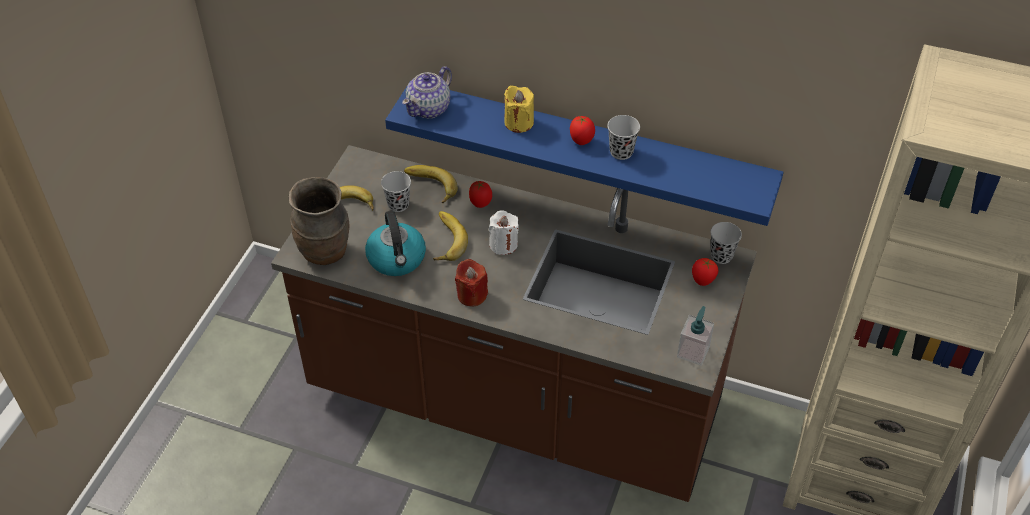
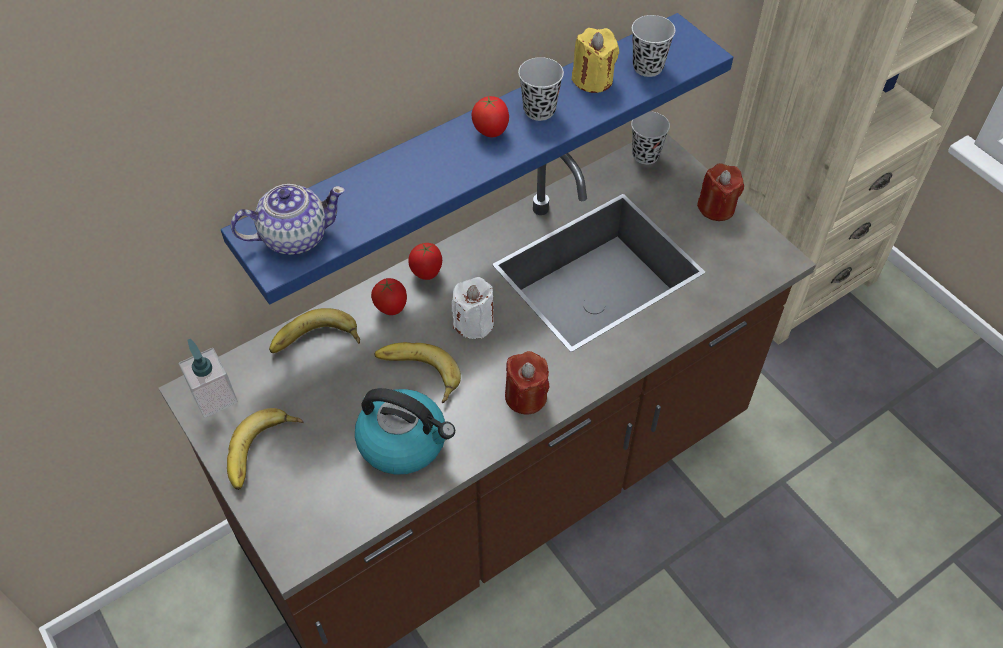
camera: 55 degrees left, 5 degrees up
brown vase [289,177,349,265] -> none
black cup [381,171,411,212] -> black cup moved to [632,15,675,77]
teapot [402,66,452,118] -> teapot turned 90 degrees counterclockwise [231,184,345,255]
yellow candle [504,85,534,133] -> yellow candle moved to [572,28,619,93]
soap dispenser [677,306,714,366] -> soap dispenser moved to [179,339,238,418]
tomato [692,258,718,286] -> tomato moved to [408,243,442,280]
none -> red candle [697,163,744,221]

